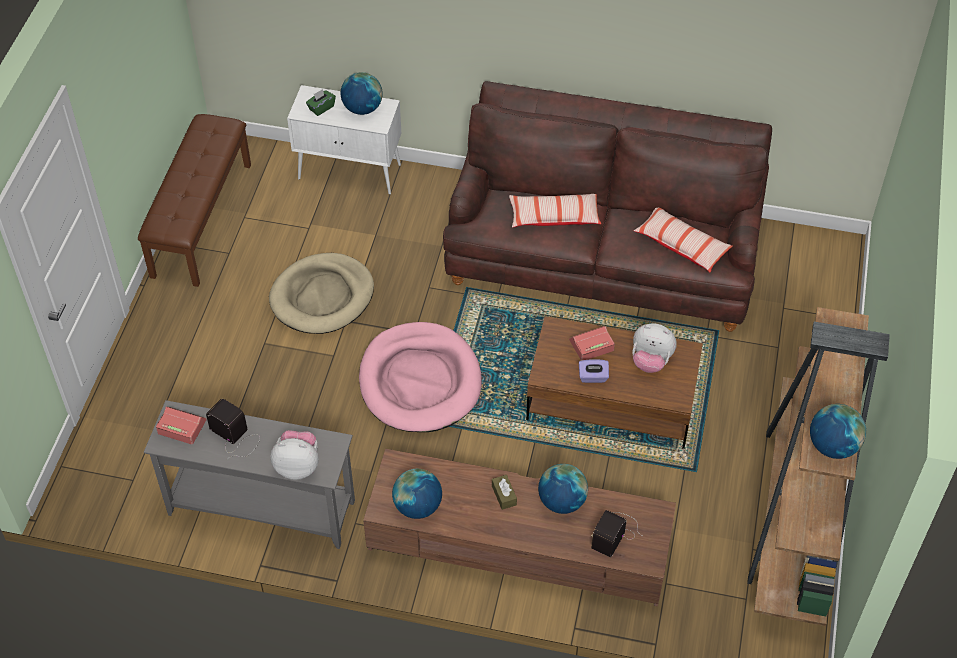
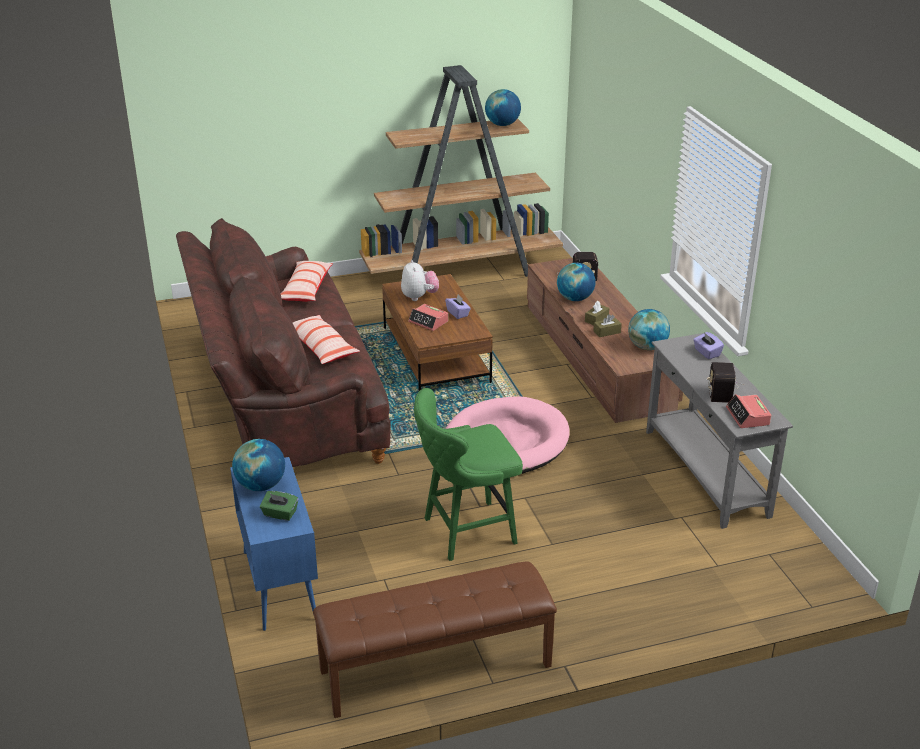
camera: 120 degrees left, 20 degrees down
beige dog bed [269,253,374,334] -> green stool [414,388,523,561]
plush toy [270,430,319,480] -> purple tissue box [693,332,724,359]
white cabinet [287,85,401,194] -> blue cabinet [230,457,318,631]
none -> brown tissue box [593,314,622,337]

